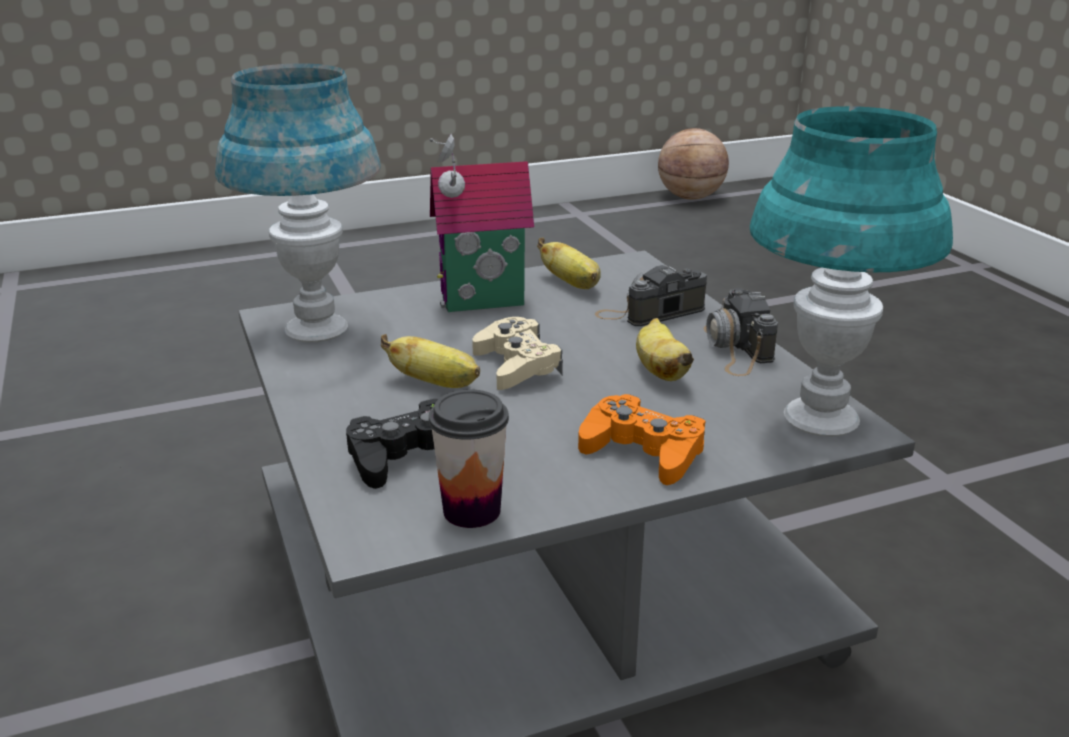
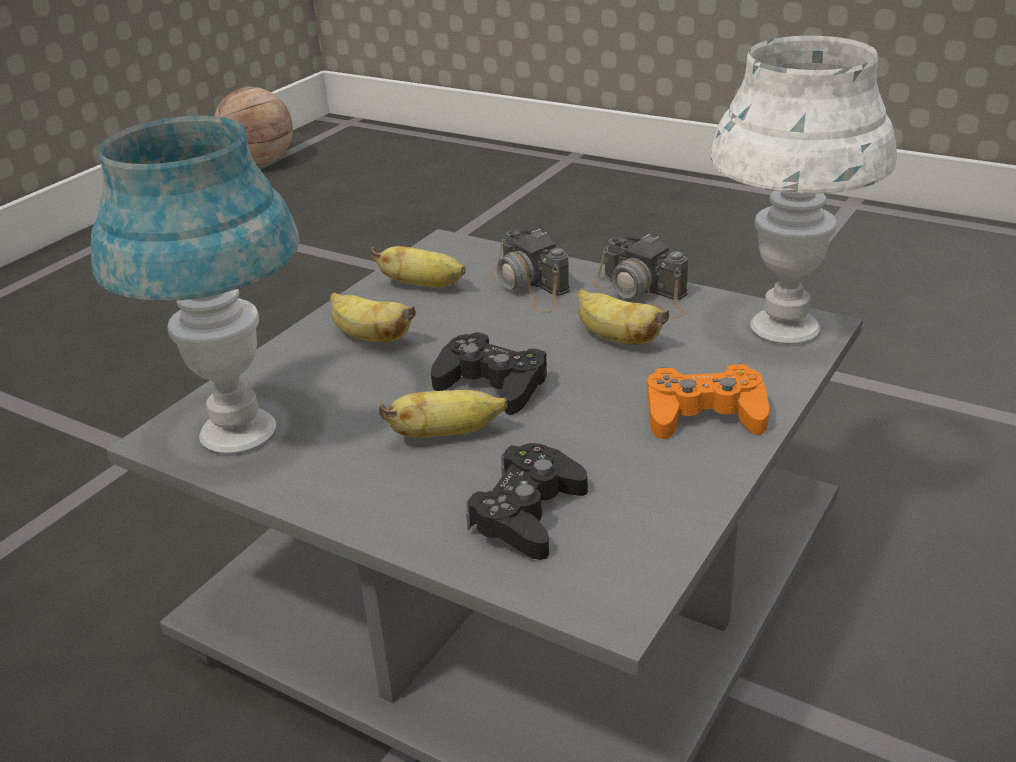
camera: 35 degrees left, 5 degrees up
cup [429,389,509,528] -> none
toy house [430,134,534,312] -> banana [330,292,416,343]
beige game controller [472,317,563,390] -> black game controller [431,332,547,415]
camera [595,265,707,326] -> camera turned 60 degrees counterclockwise [489,229,570,313]
turquoise table lamp [750,106,953,437] -> white table lamp [711,36,897,344]

